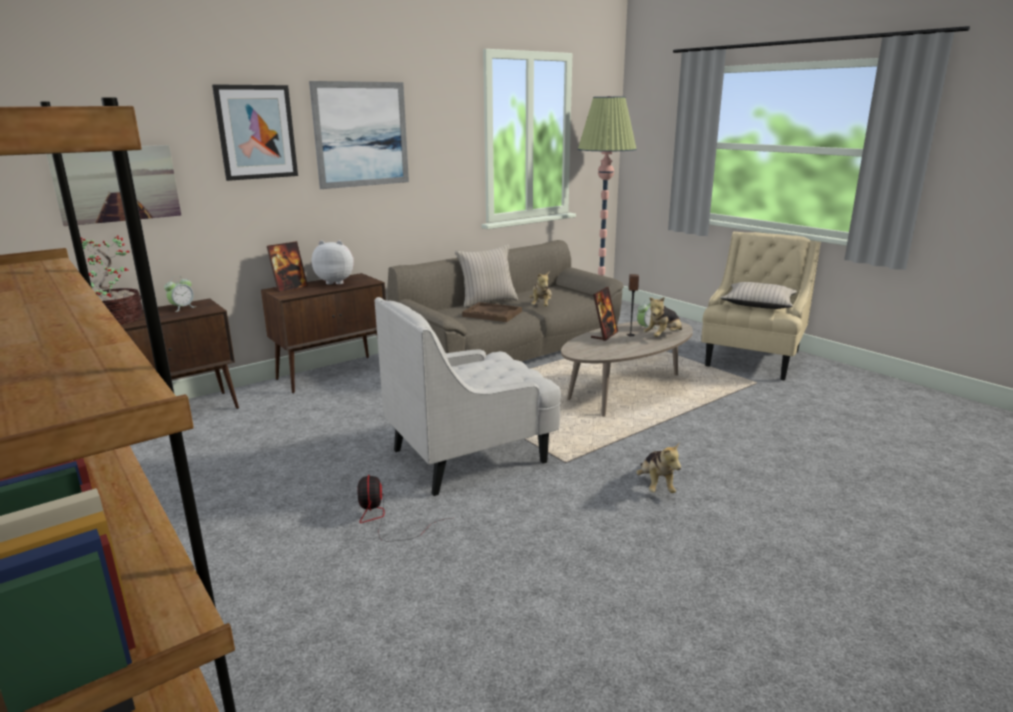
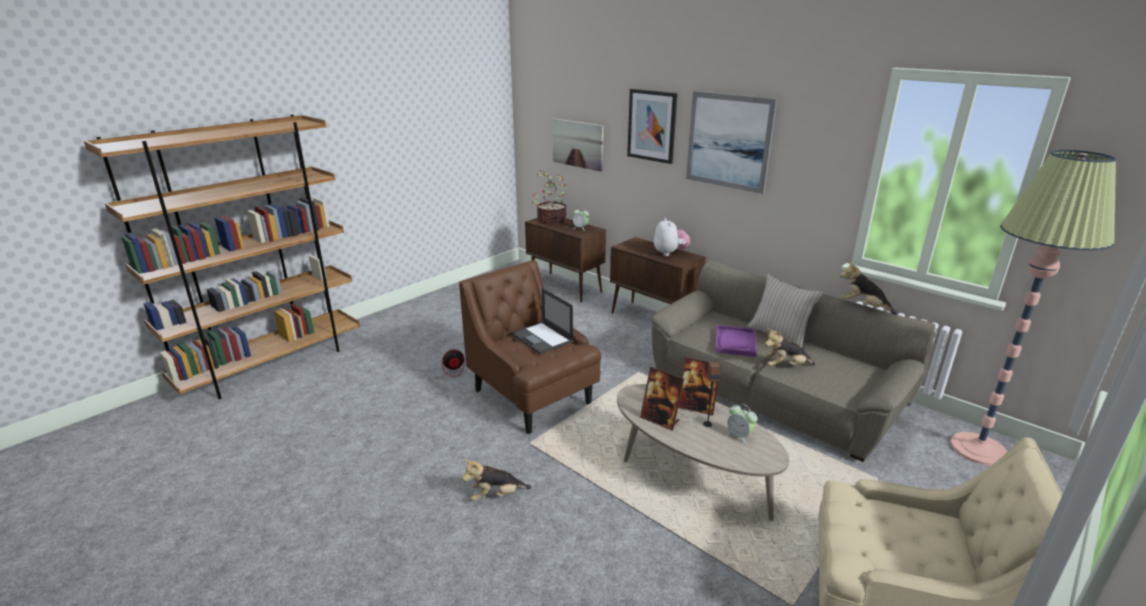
camera: 80 degrees right, 5 degrees up
picture frame [267,241,308,292] -> picture frame moved to [640,367,684,430]
white armchair [375,297,561,496] -> brown armchair [459,260,601,434]
brown tray [462,302,522,322] -> purple tray [715,325,757,357]
plush toy [643,297,682,337] -> plush toy moved to [840,261,898,315]
beige pillow [721,282,798,309] -> none
none -> laptop [512,288,573,354]

